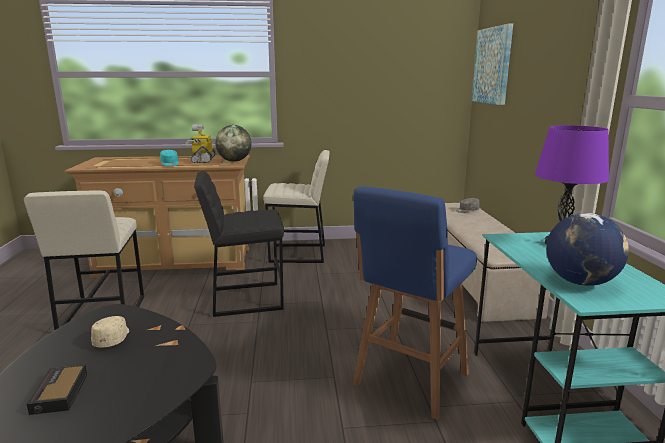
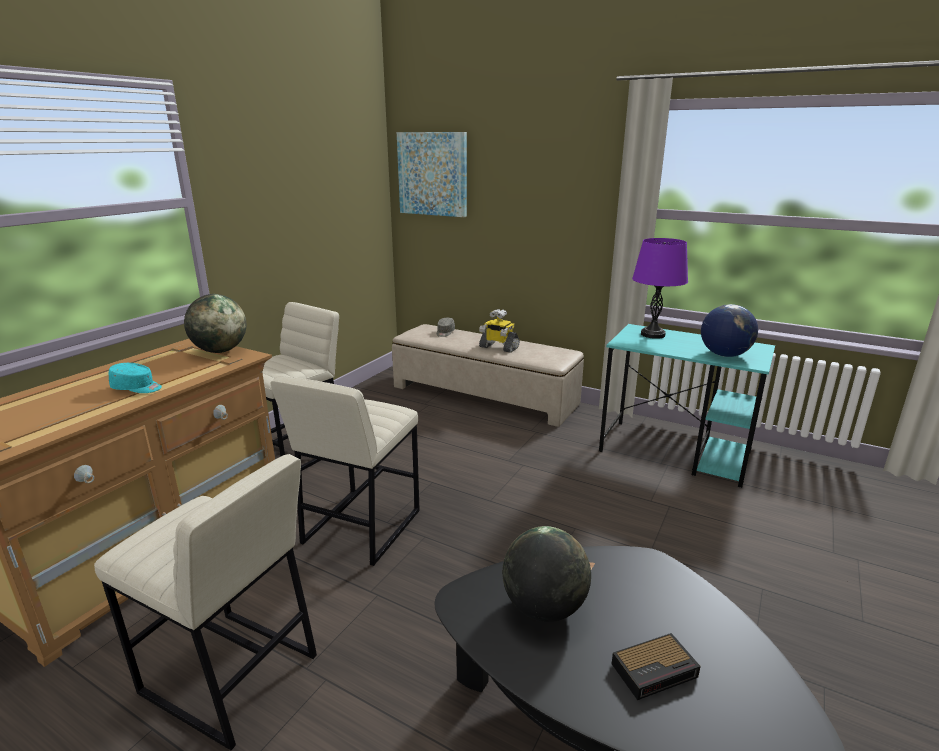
camera: 55 degrees left, 5 degrees up
alarm clock [27,365,87,415] -> alarm clock turned 45 degrees counterclockwise [612,633,701,700]
beige cap [91,316,129,347] -> globe [502,526,591,622]
toy robot [186,124,216,163] -> toy robot moved to [479,309,520,353]
black chair [194,171,284,317] -> beige chair [270,376,420,566]
blue stool [353,186,477,420] -> none

